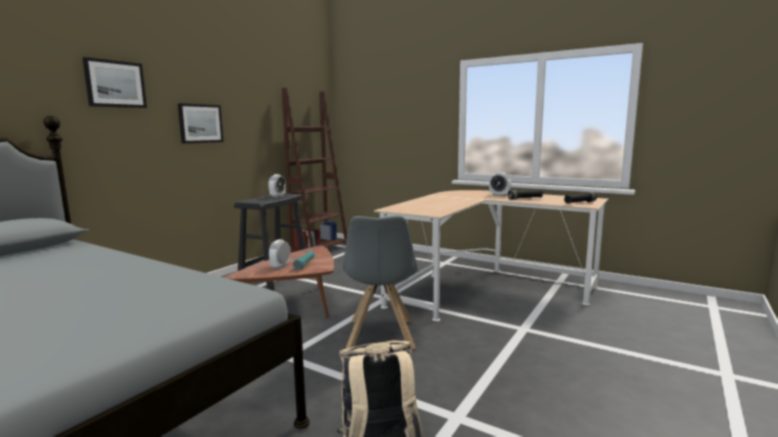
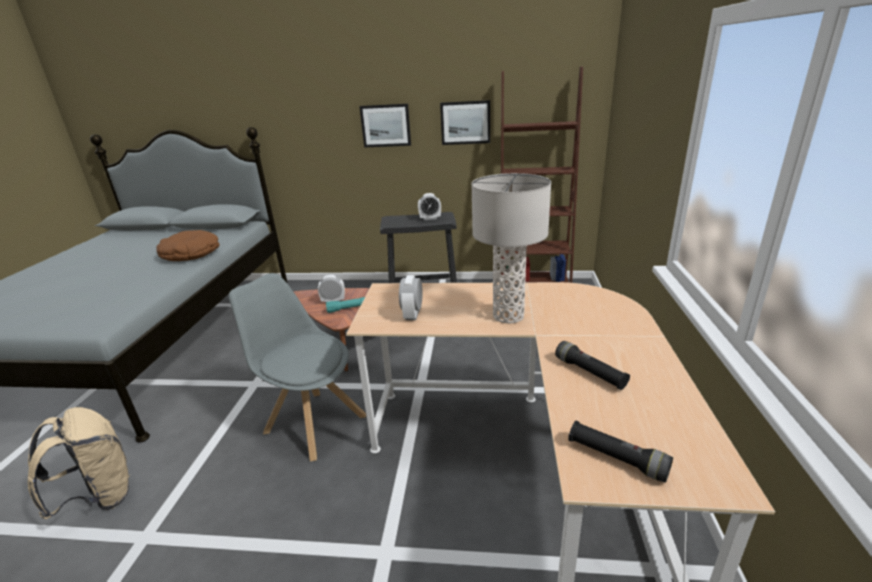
camera: 65 degrees right, 15 degrees up
picture [82,57,147,108] -> picture moved to [440,100,490,145]
grey chair [343,216,418,350] -> grey chair turned 60 degrees clockwise [229,273,366,462]
alarm clock [489,172,511,196] -> alarm clock moved to [399,275,422,320]
none -> brown pillow [156,230,219,261]
none -> white table lamp [472,173,551,323]

